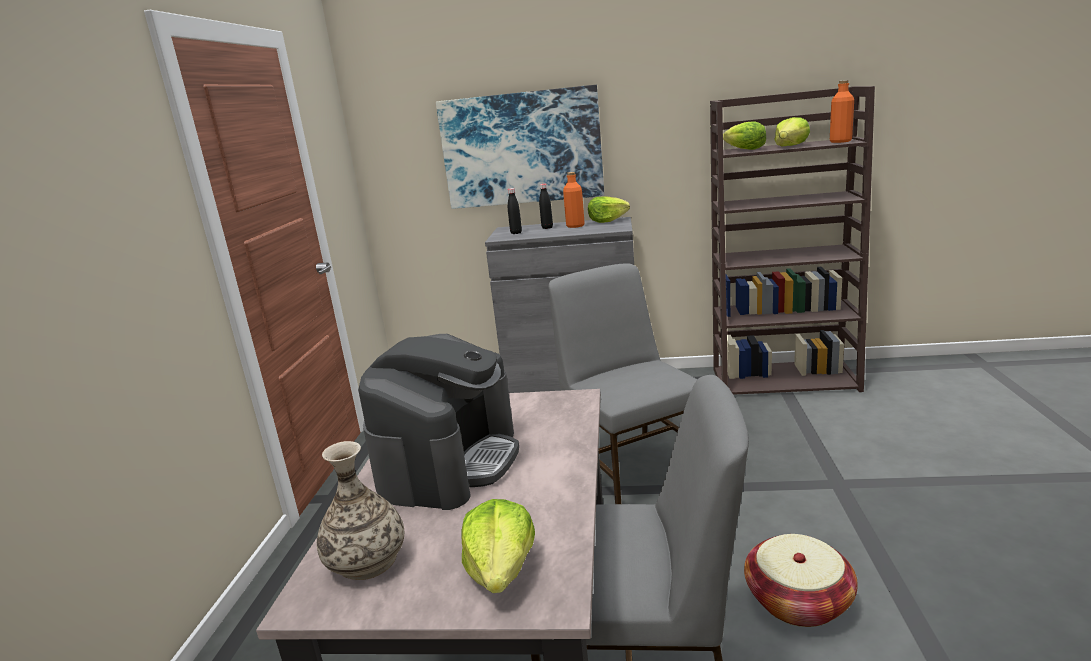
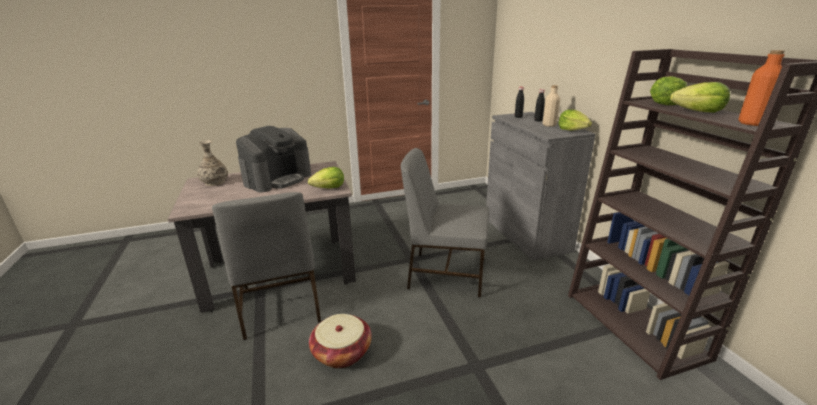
camera: 65 degrees right, 5 degrees up
coffee machine [358,334,519,510] -> coffee machine turned 45 degrees counterclockwise [236,126,311,192]
picture [436,85,604,209] -> none
lettuce [462,499,535,593] -> lettuce moved to [308,167,344,188]
grey chair [549,263,698,504] -> grey chair turned 120 degrees counterclockwise [401,148,489,298]
orange bottle [563,172,585,228] -> beige bottle [542,85,560,127]

